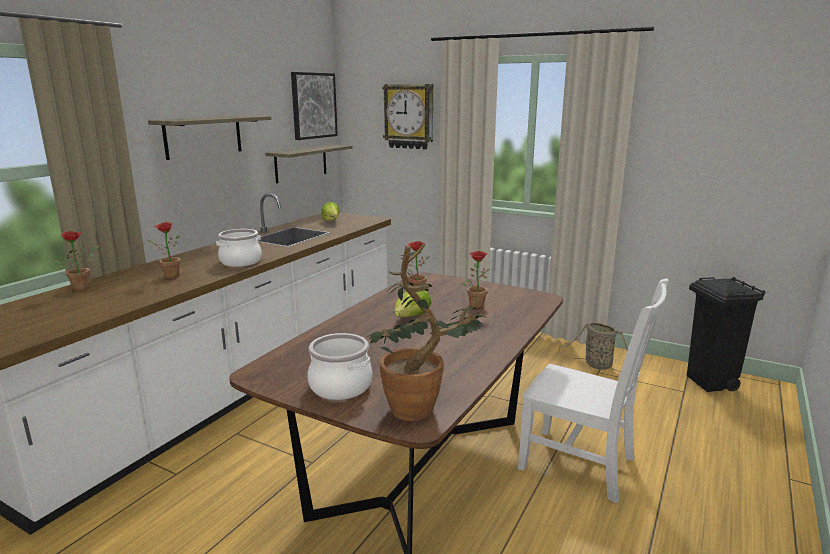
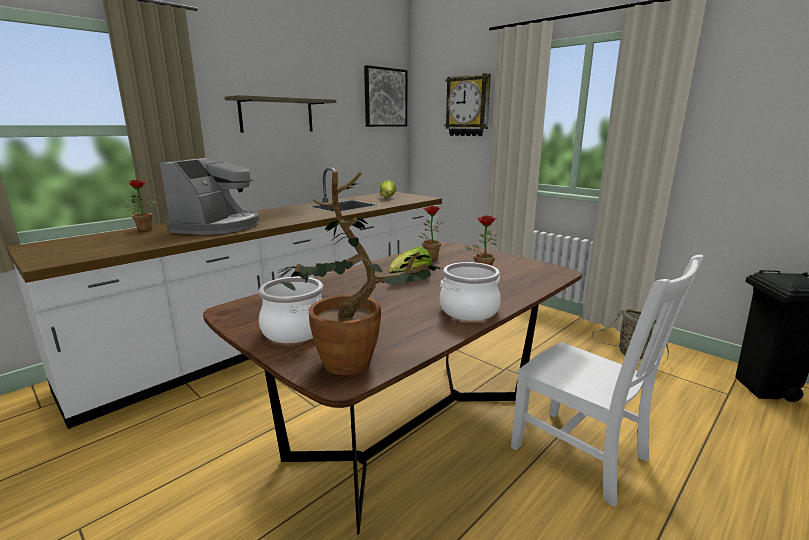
camera: 15 degrees right, 0 degrees up
potted plant [147,222,181,279] -> coffee machine [160,158,259,235]
cooking pot [216,229,262,267] -> cooking pot moved to [440,262,501,321]
shelf [265,144,353,183] -> none

